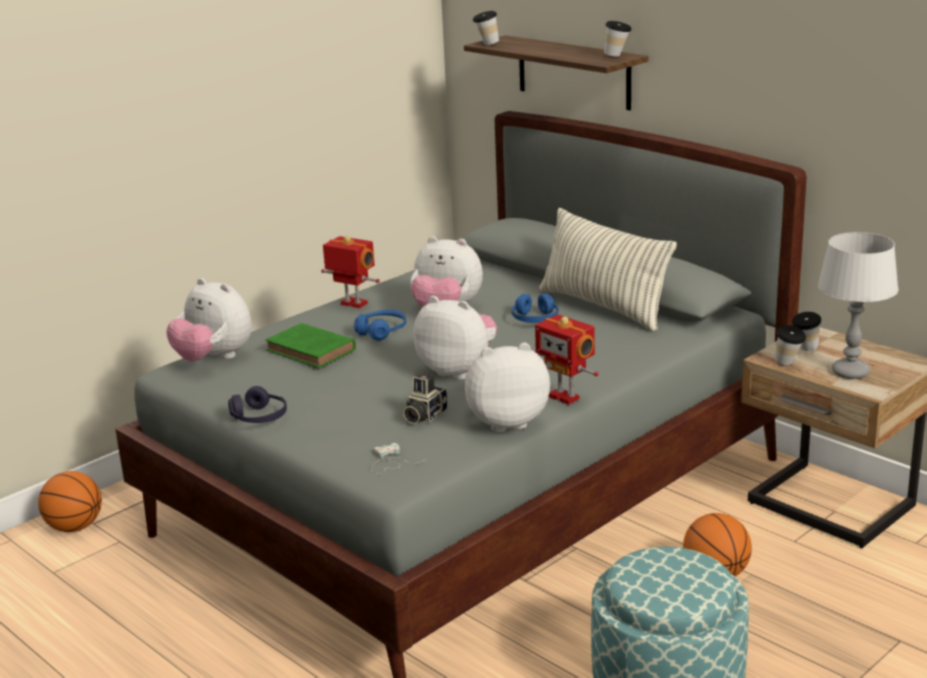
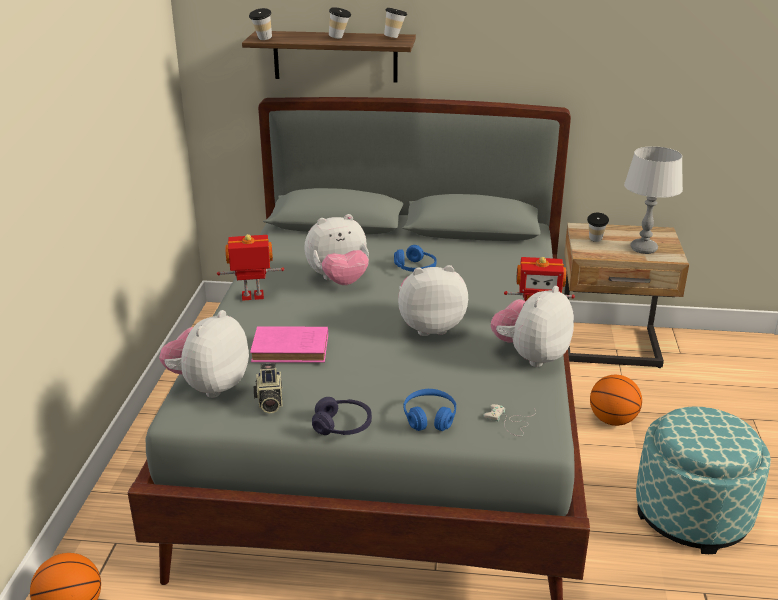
camera: 40 degrees left, 5 degrees up
plush toy [166,278,252,362] -> plush toy turned 120 degrees clockwise [159,310,249,398]
green book [265,323,356,368] -> pink book [250,326,328,363]
blue headphones [354,310,406,341] -> blue headphones moved to [403,389,456,431]
camera [403,374,448,424] -> camera moved to [254,363,283,414]
pillow [540,208,677,332] -> none
cup [775,325,806,365] -> cup moved to [329,7,351,39]

